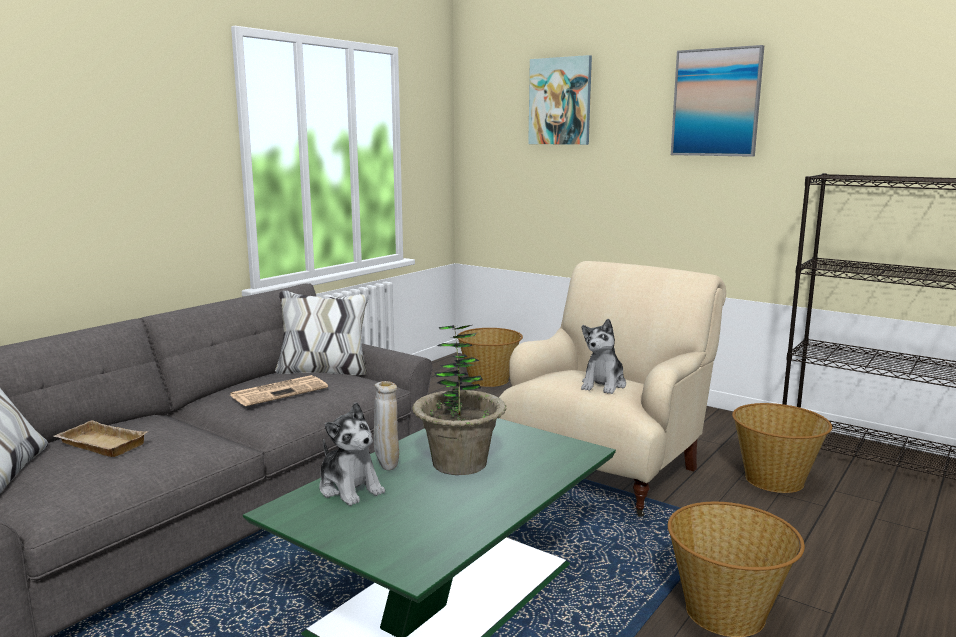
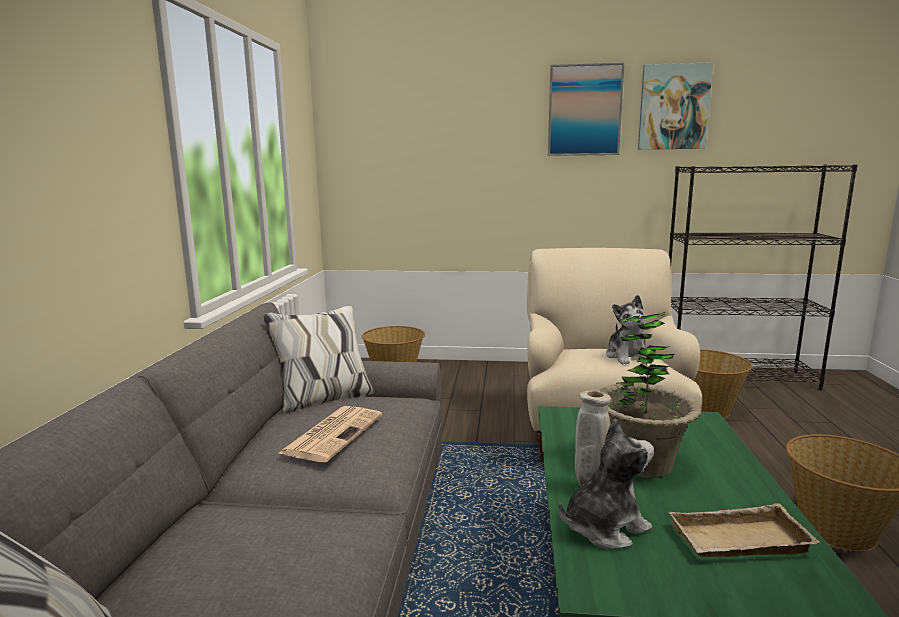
camera: 30 degrees left, 0 degrees up
beige tray [53,420,148,457] -> beige tray moved to [669,503,820,557]
plush toy [319,402,385,506] -> plush toy turned 45 degrees counterclockwise [558,418,654,549]
picture [528,55,592,145] -> picture moved to [638,62,713,150]

